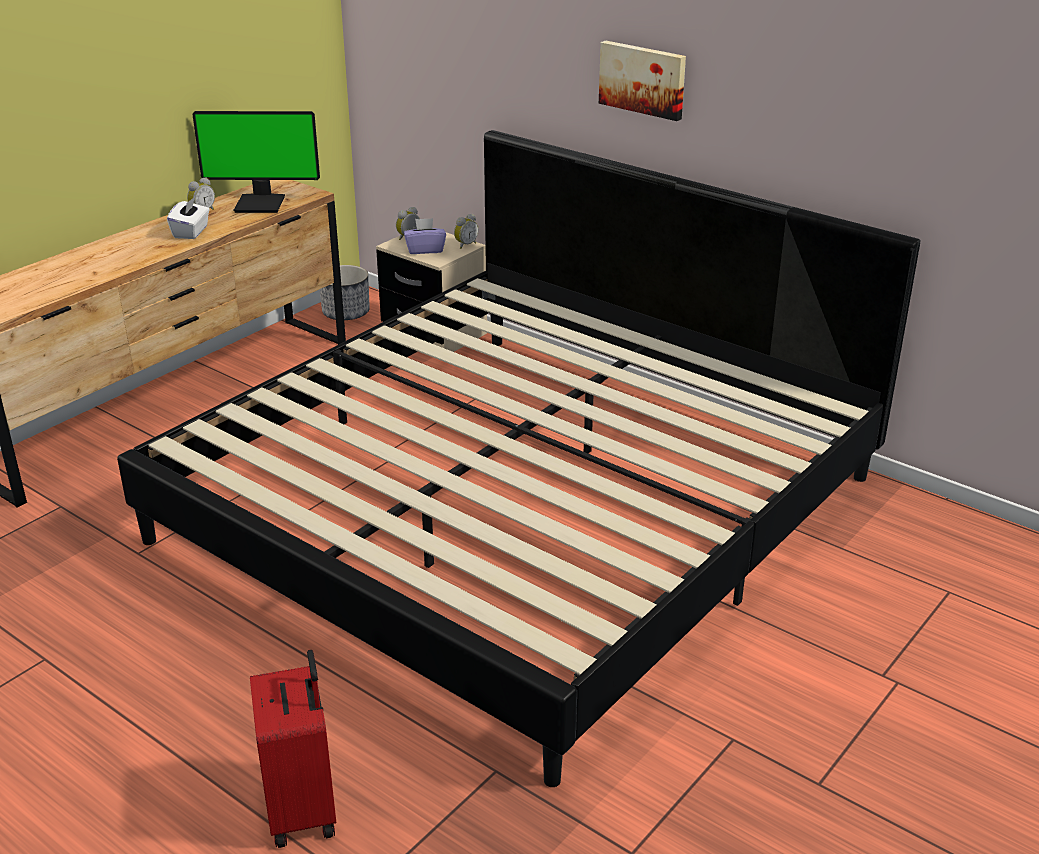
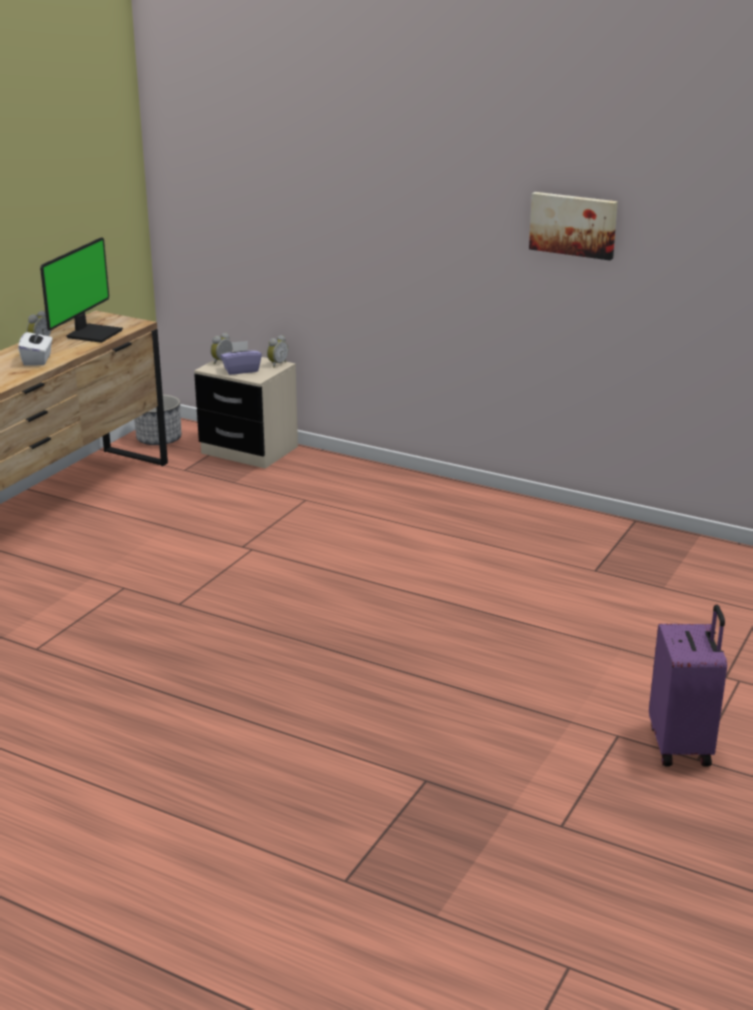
camera: 10 degrees left, 5 degrees down
bed [117,130,920,787] -> none
monitor [192,111,320,213] -> monitor turned 60 degrees counterclockwise [40,237,123,343]
red suitcase [250,650,336,848] -> none
picture [599,41,686,121] -> picture moved to [529,192,618,260]
none -> purple suitcase [649,605,727,767]

